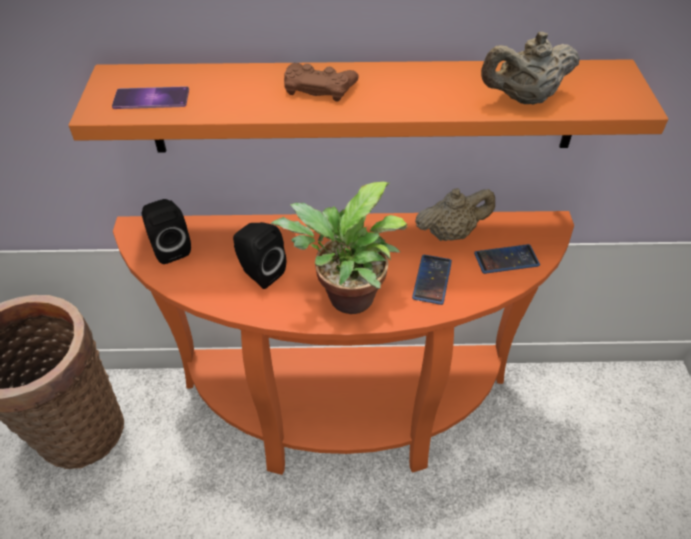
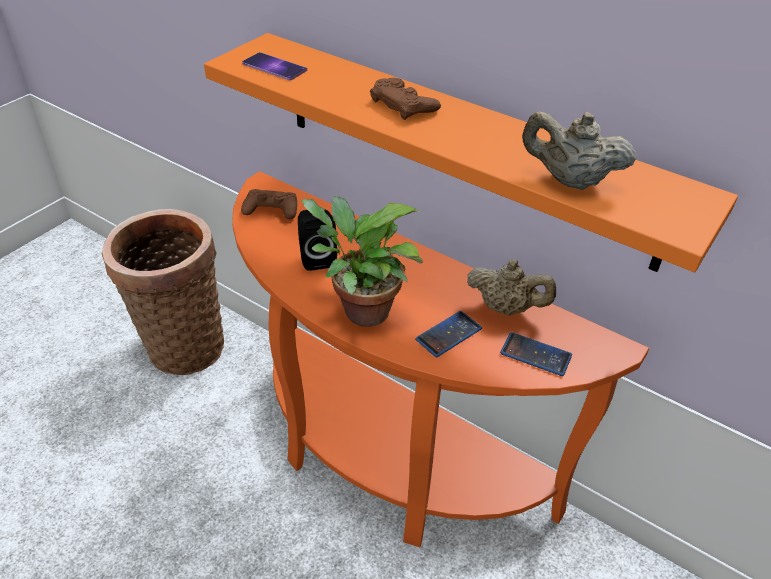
camera: 35 degrees right, 5 degrees down
black speaker [142,199,191,264] -> brown game controller [241,189,297,219]

